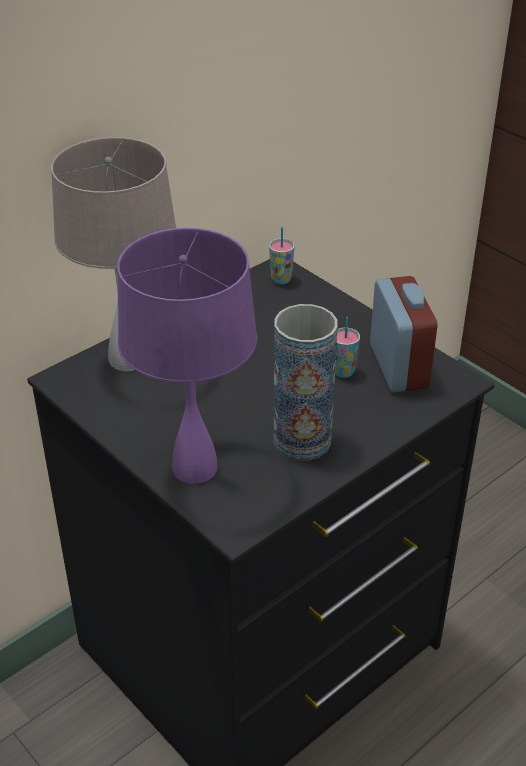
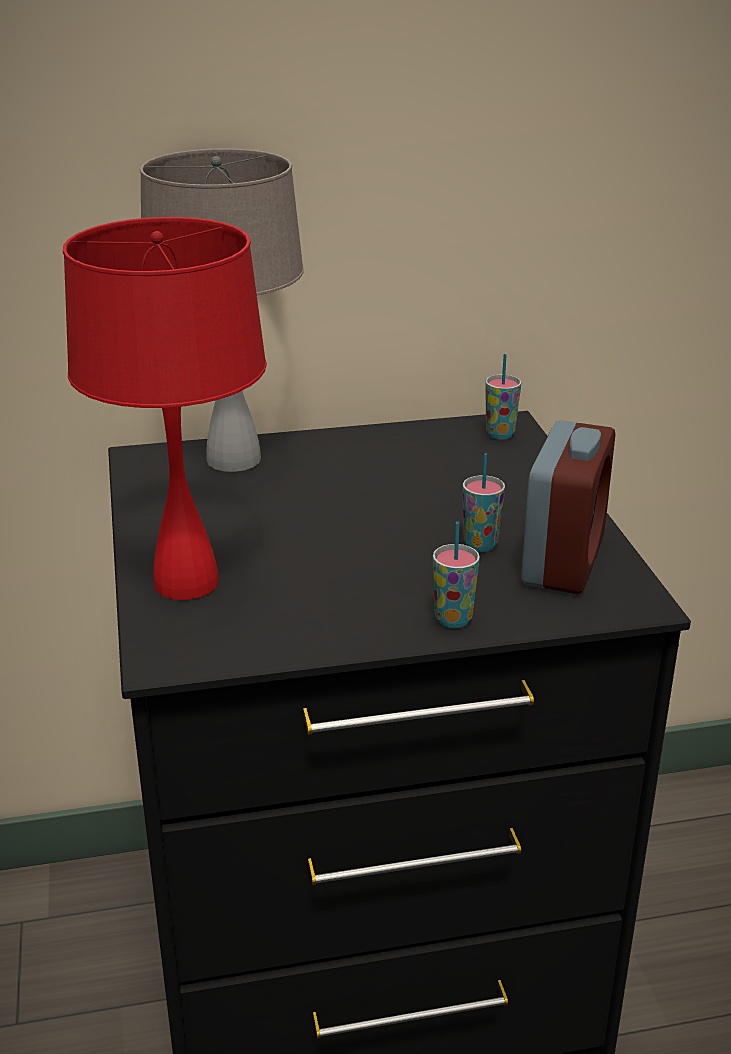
camera: 30 degrees right, 10 degrees down
purple table lamp [117,228,257,484] -> red table lamp [63,217,267,600]
vase [273,304,338,460] -> none
none -> cup [433,522,480,628]

